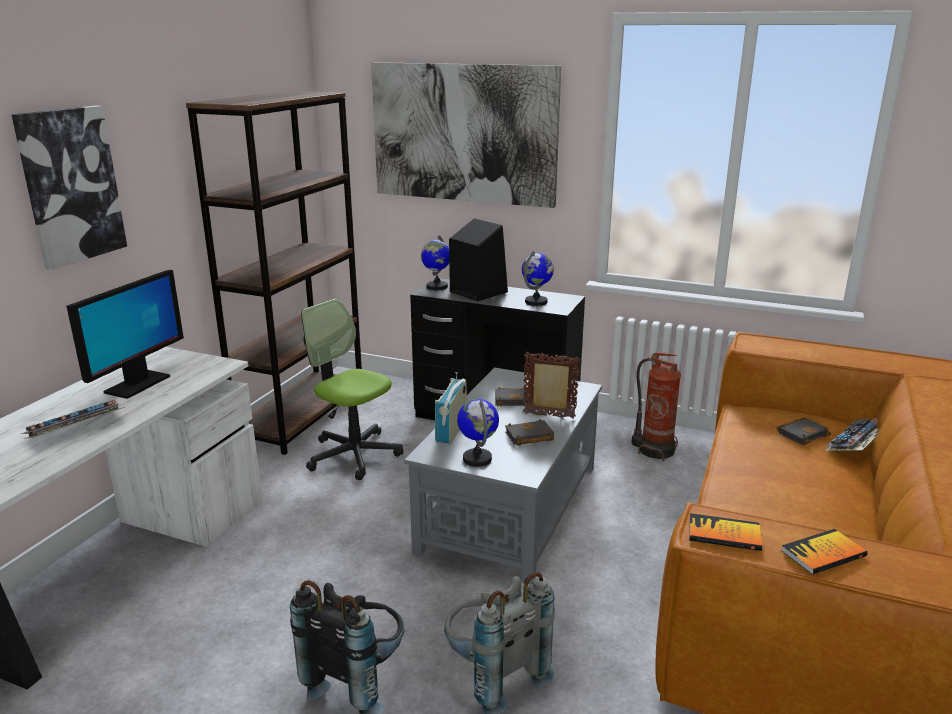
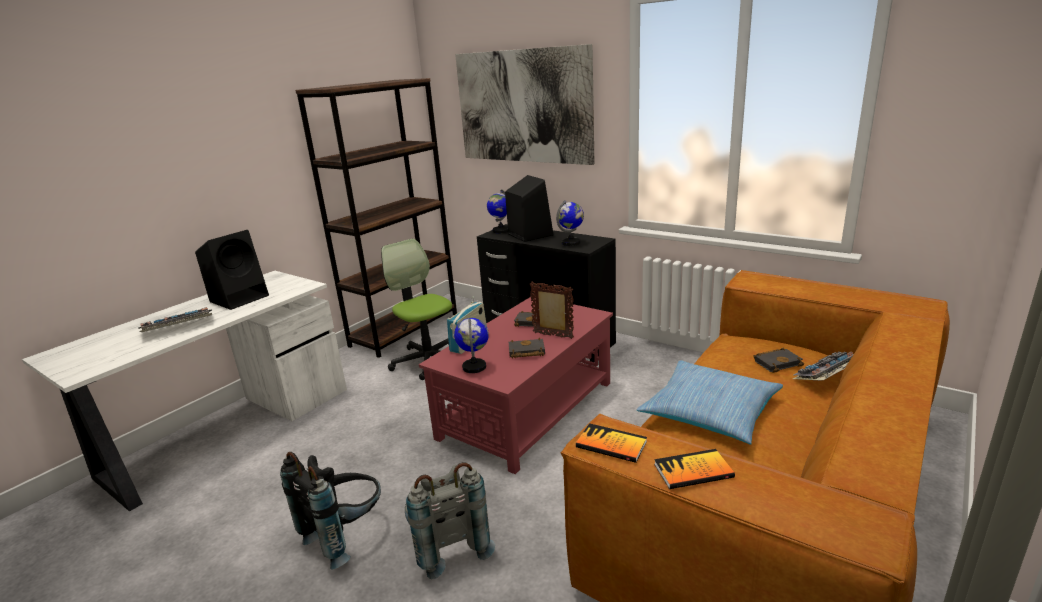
camera: 15 degrees right, 0 degrees up
picture [12,106,127,270] -> none
monitor [66,270,184,399] -> black speaker [195,230,269,310]
grey coffee table [404,367,602,584] -> red coffee table [419,297,613,474]
fire extinguisher [631,352,681,461] -> none
none -> pillow [636,360,783,445]

